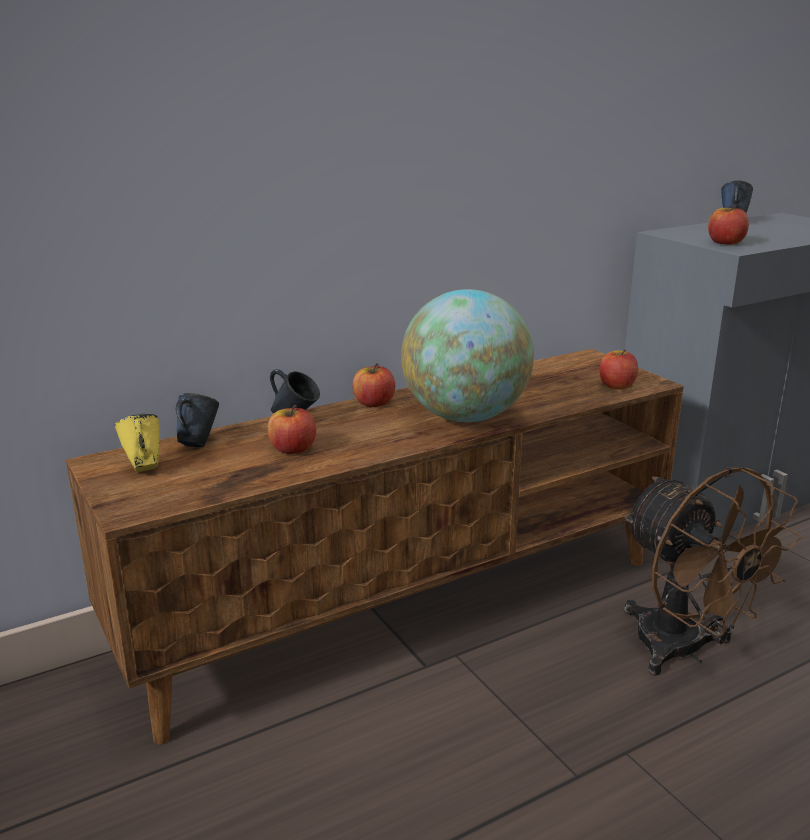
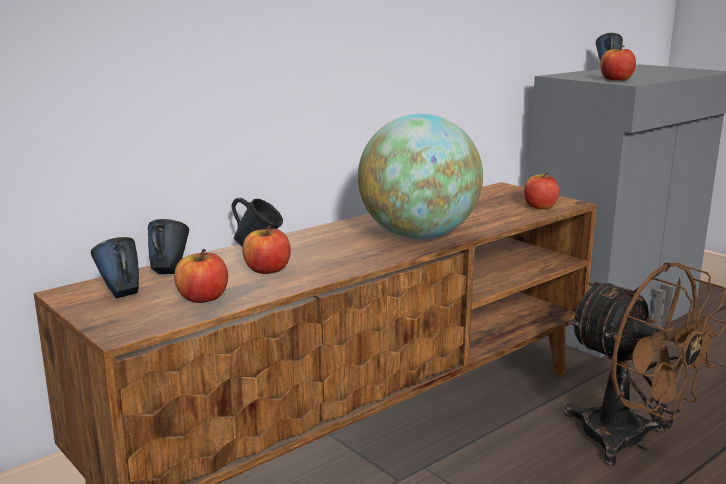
camera: 10 degrees left, 5 degrees down
yellow mug [115,414,160,472] -> blue mug [91,237,139,298]
apple [352,363,395,407] -> apple moved to [174,249,228,303]

